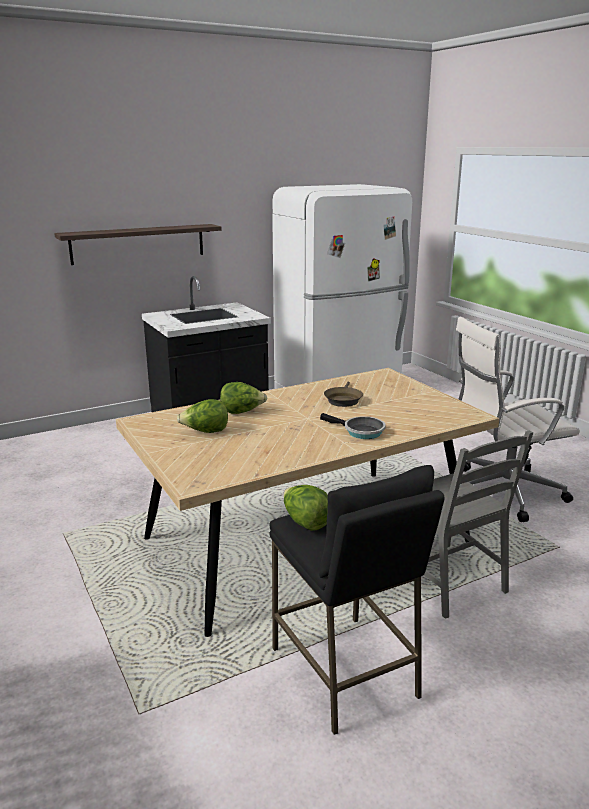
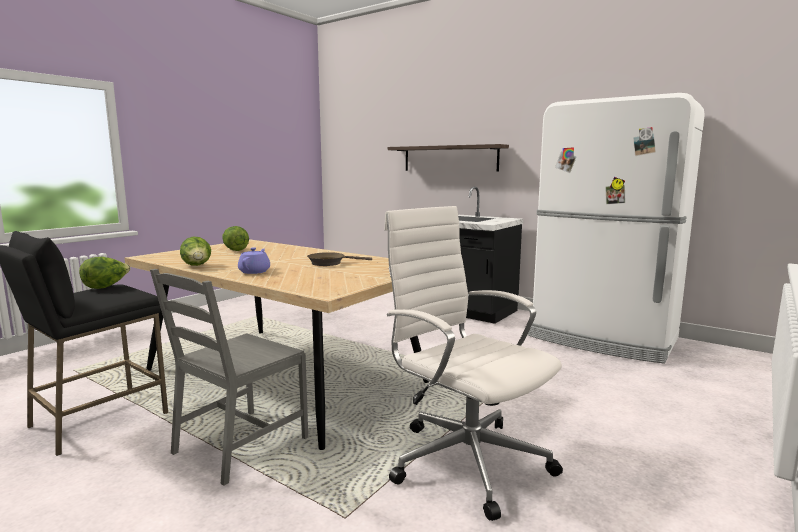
camera: 65 degrees right, 10 degrees down
lettuce [220,382,267,414] -> lettuce moved to [180,237,211,266]
frying pan [320,413,386,439] -> purple teapot [238,247,270,274]

